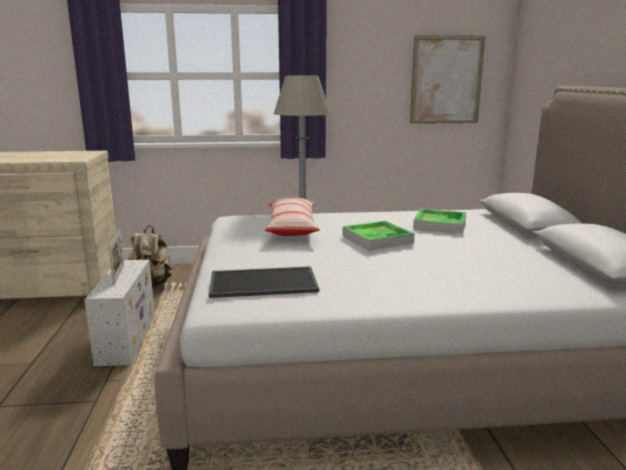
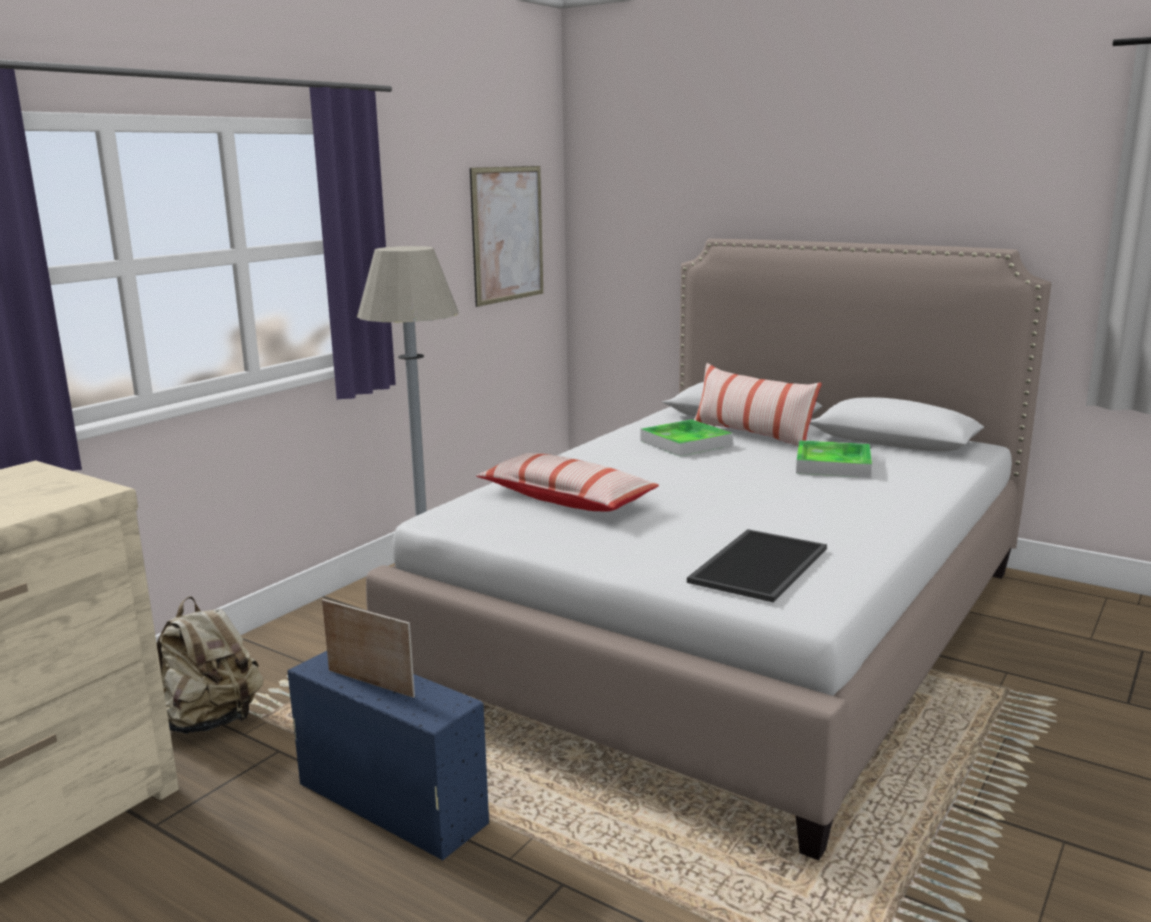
camera: 50 degrees left, 0 degrees up
white storage box [84,260,155,366] -> blue storage box [287,651,489,861]
tray [343,221,415,251] -> tray moved to [796,440,872,478]
none -> pillow [694,363,822,446]

